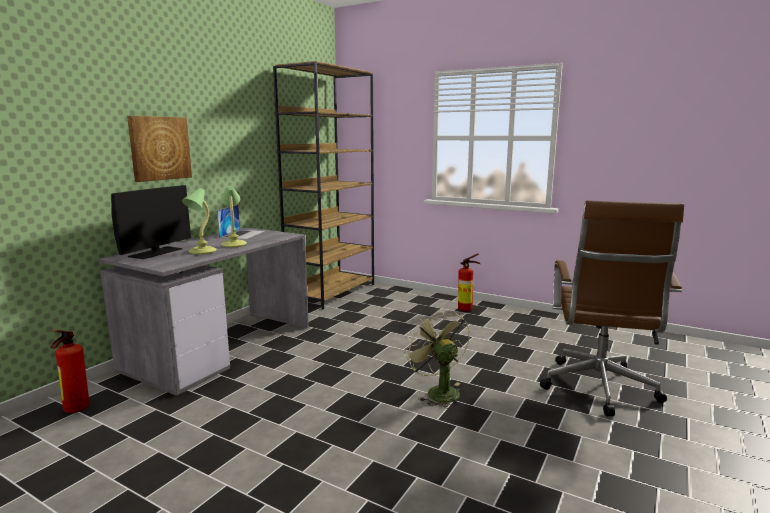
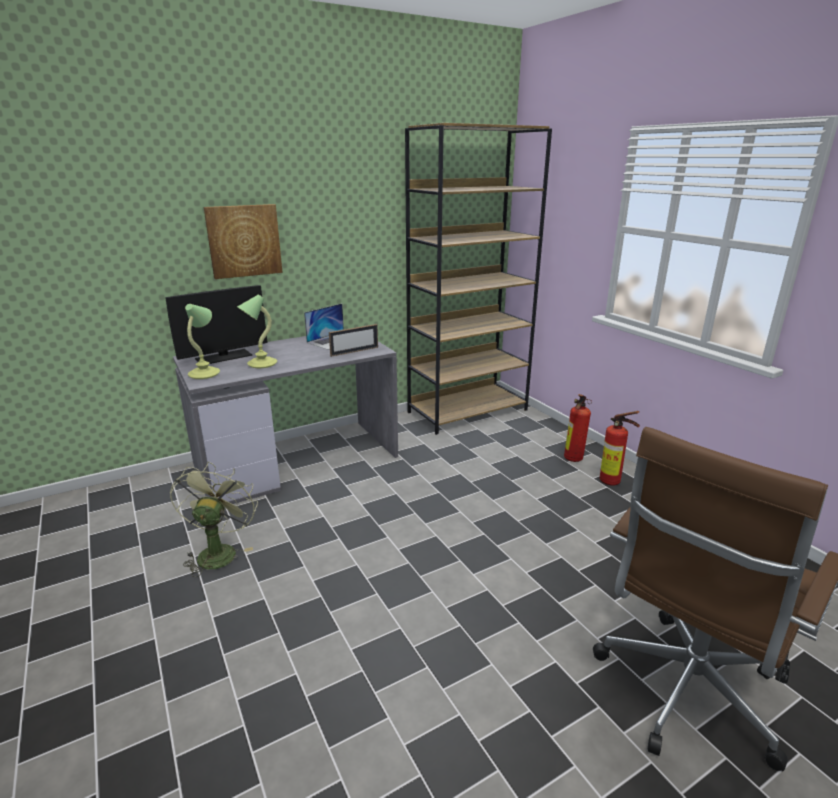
camera: 30 degrees right, 10 degrees up
fire extinguisher [50,330,89,413] -> fire extinguisher moved to [564,394,591,462]
table lamp [221,186,247,247] -> table lamp moved to [185,304,220,379]
green fan [404,309,470,409] -> green fan moved to [170,462,258,577]
none -> picture frame [329,324,378,357]

